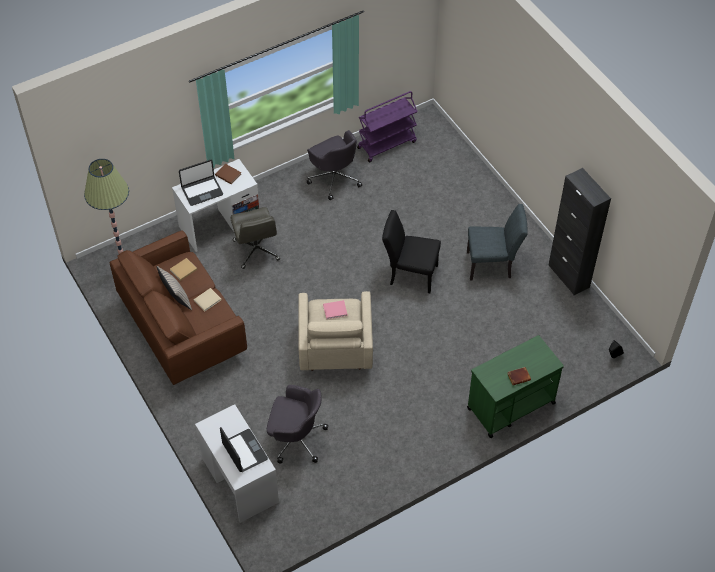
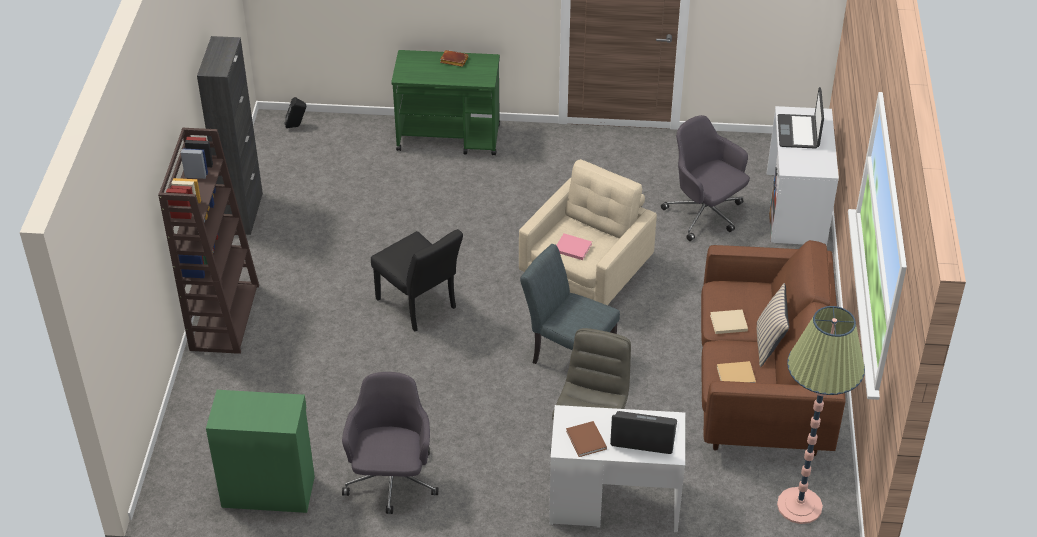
camera: 145 degrees left, 10 degrees down
purple cart [357,91,418,162] -> green cabinet [206,390,315,513]
grey chair [467,204,528,280] -> grey chair moved to [520,244,620,364]
none -> brown bookcase [158,128,259,354]

